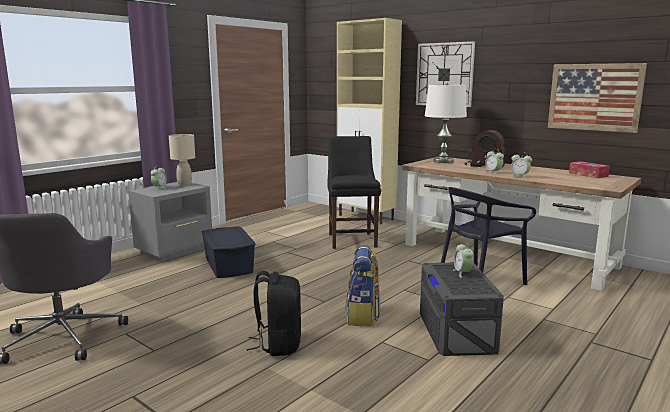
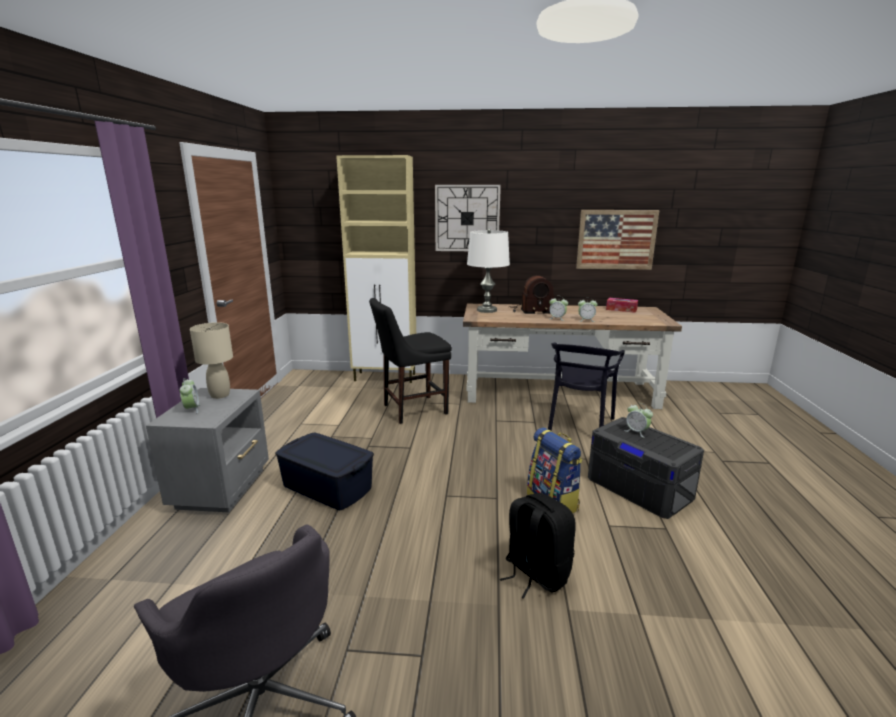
camera: 35 degrees left, 5 degrees up
black chair [327,136,381,249] -> black chair turned 75 degrees counterclockwise [369,298,452,424]

